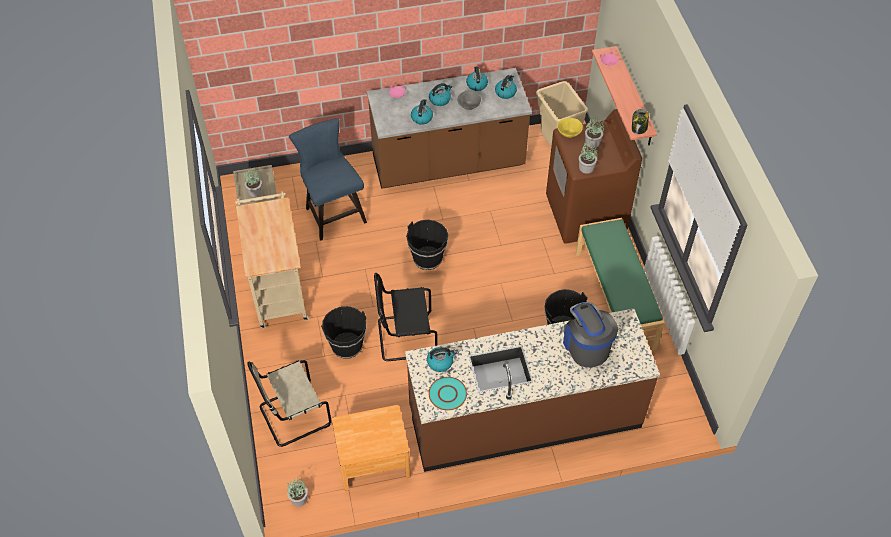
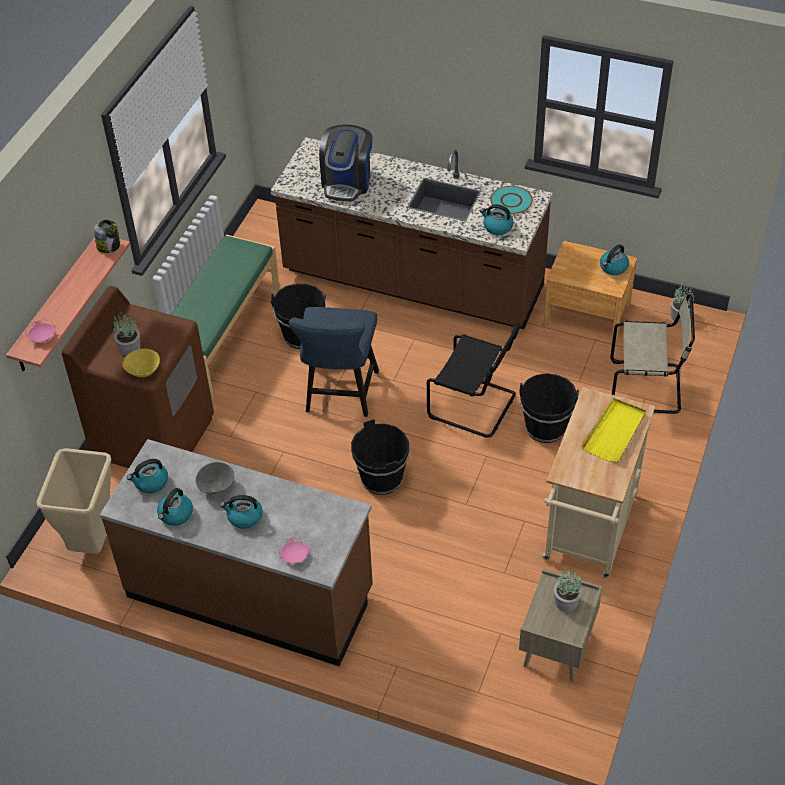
camera: 145 degrees left, 5 degrees down
blue chair [289,118,367,241] -> blue chair moved to [289,307,379,417]
kettle [411,99,433,125] -> kettle moved to [600,244,629,275]
potted plant [579,142,597,174] -> none
none -> yellow tray [581,398,646,463]

